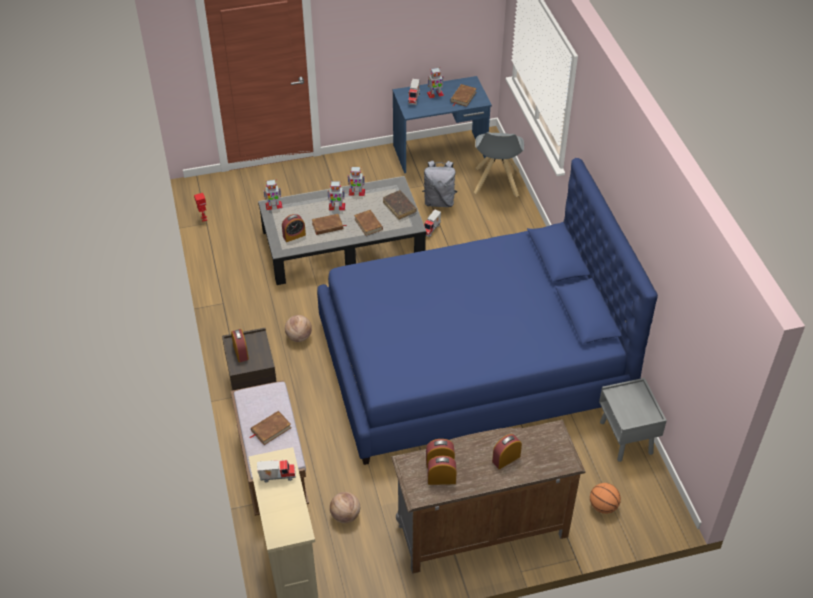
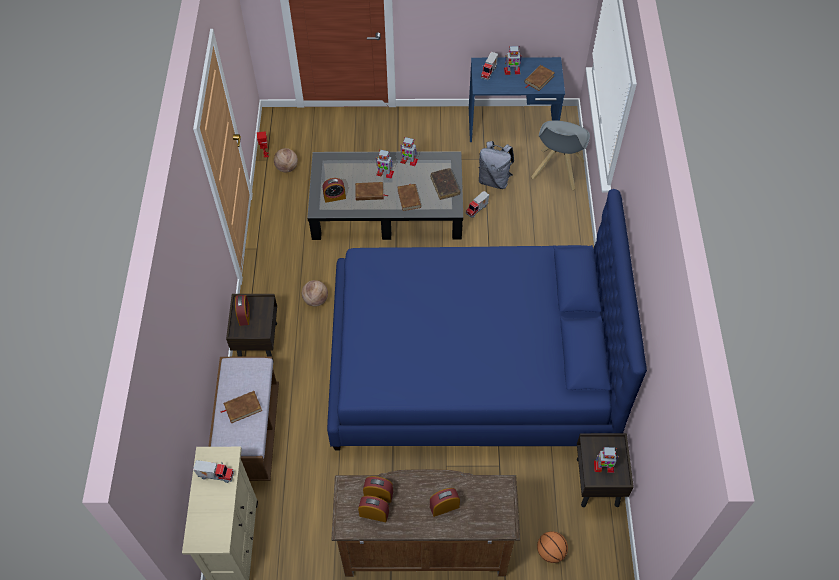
camera: 15 degrees right, 10 degrees up
toy robot [263,180,283,210] -> toy robot moved to [594,447,619,473]
basketball [330,492,360,523] -> basketball moved to [274,148,298,172]
grey nightstand [599,378,667,462] -> brown nightstand [577,433,634,507]

